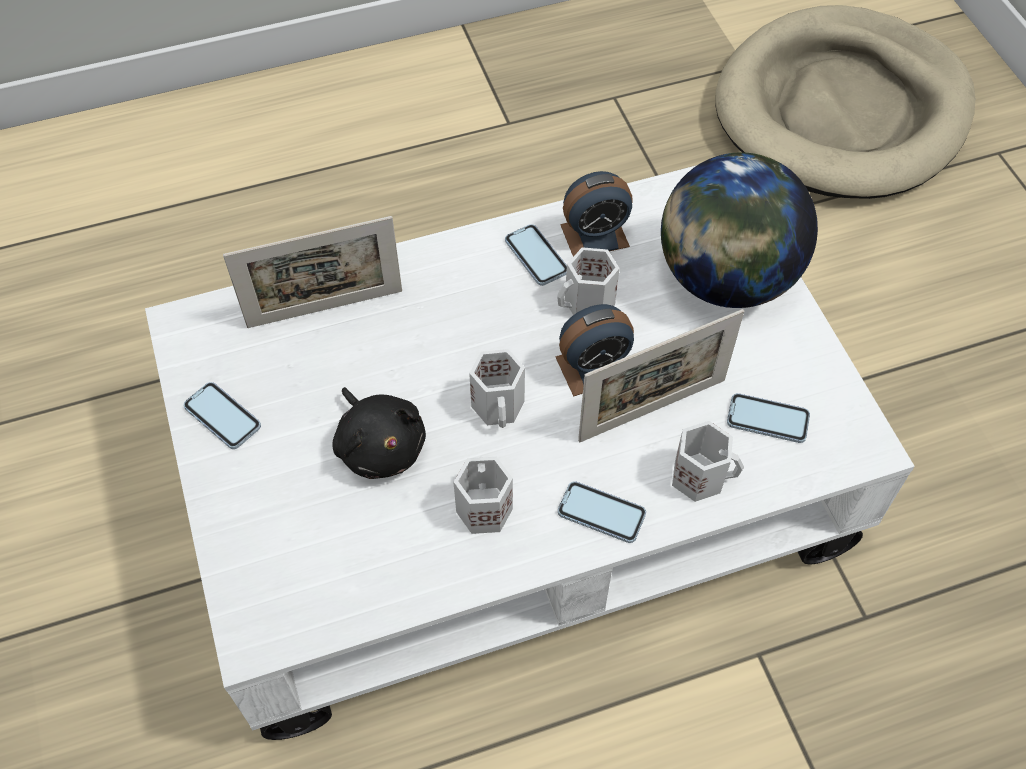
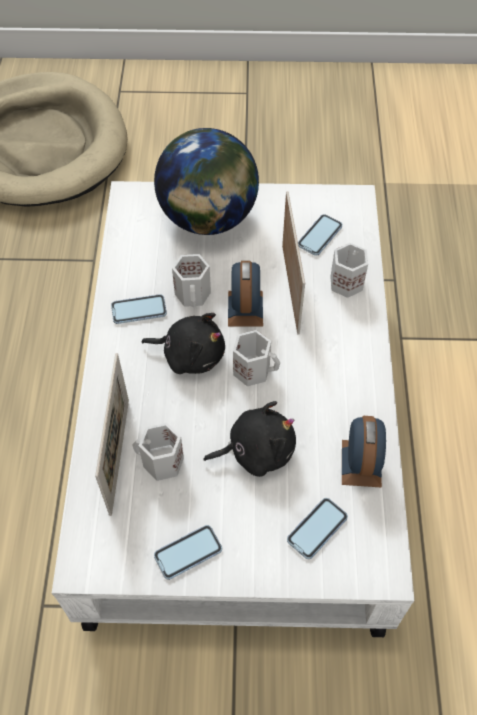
camera: 70 degrees left, 0 degrees up
white mug [453,456,513,534] -> white mug moved to [132,423,184,481]
phone [558,481,646,543] -> phone moved to [287,498,348,559]
alarm clock [560,171,633,257] -> alarm clock moved to [342,416,386,488]
none -> black plush toy [141,313,225,374]

